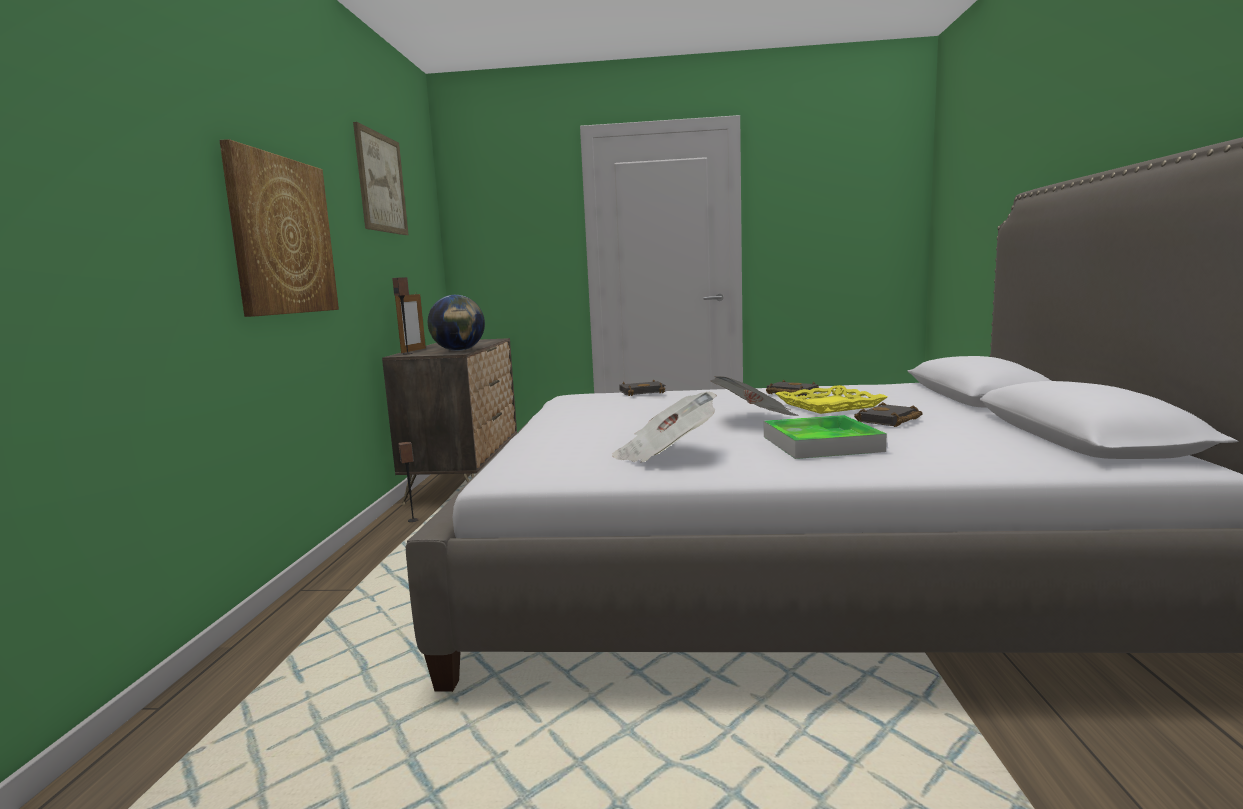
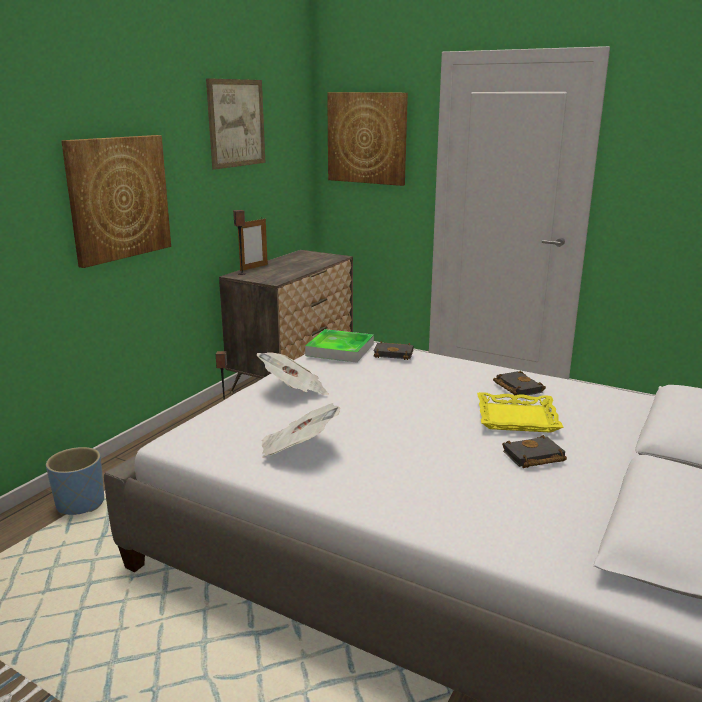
camera: 25 degrees right, 10 degrees up
globe [428,295,485,351] -> none
newspaper [711,376,798,416] -> newspaper moved to [257,352,328,395]
tray [764,415,887,459] -> tray moved to [305,329,374,363]
none -> blue planter [46,447,104,515]
none -> picture [327,92,408,186]

